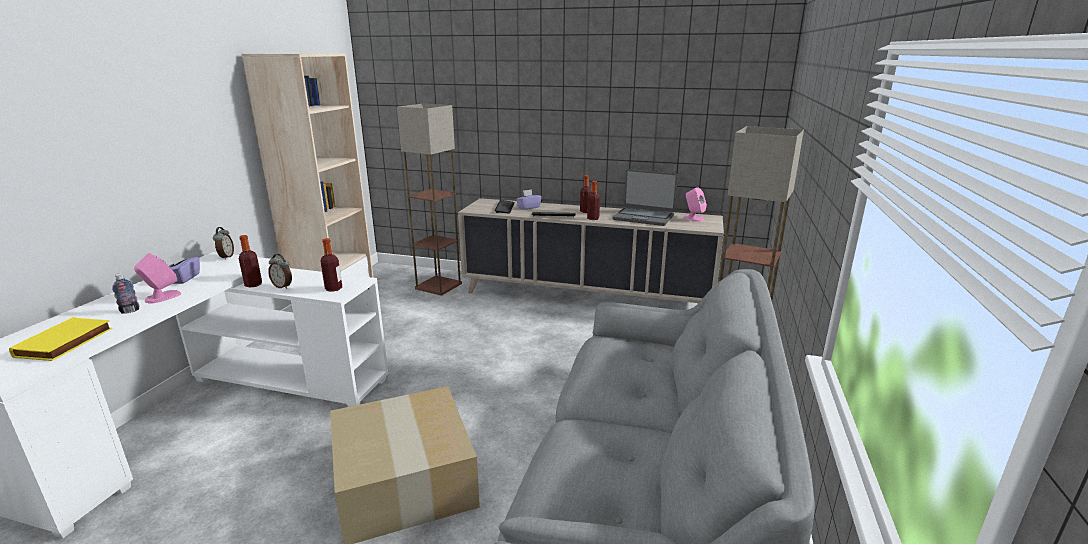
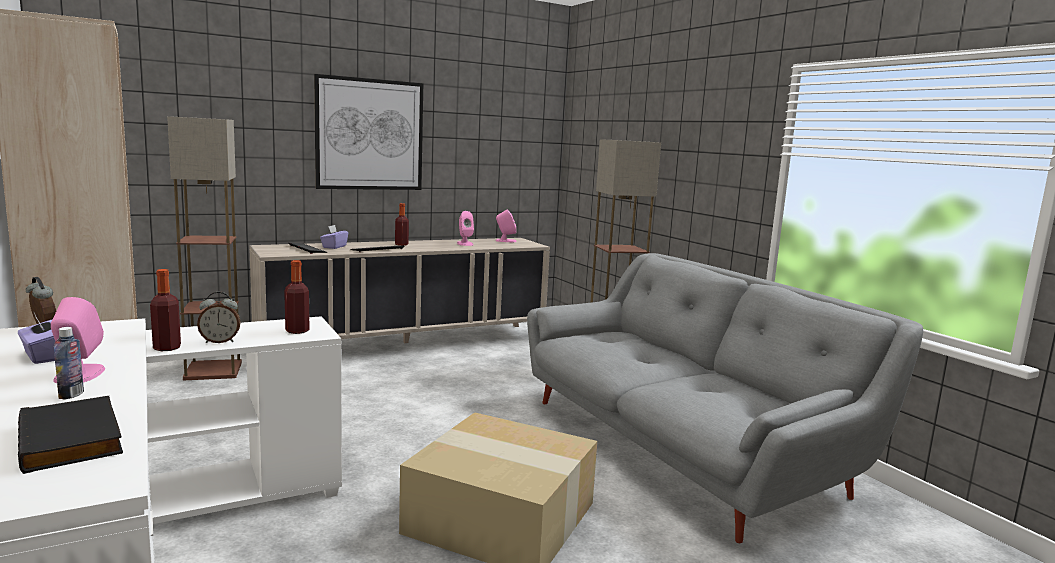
camera: 45 degrees left, 10 degrees down
yellow book [9,317,113,361] -> black book [18,396,123,474]
bottle [587,181,600,220] -> none
laptop [612,169,678,226] -> pink speaker [457,211,474,246]
none -> picture [314,74,423,190]

